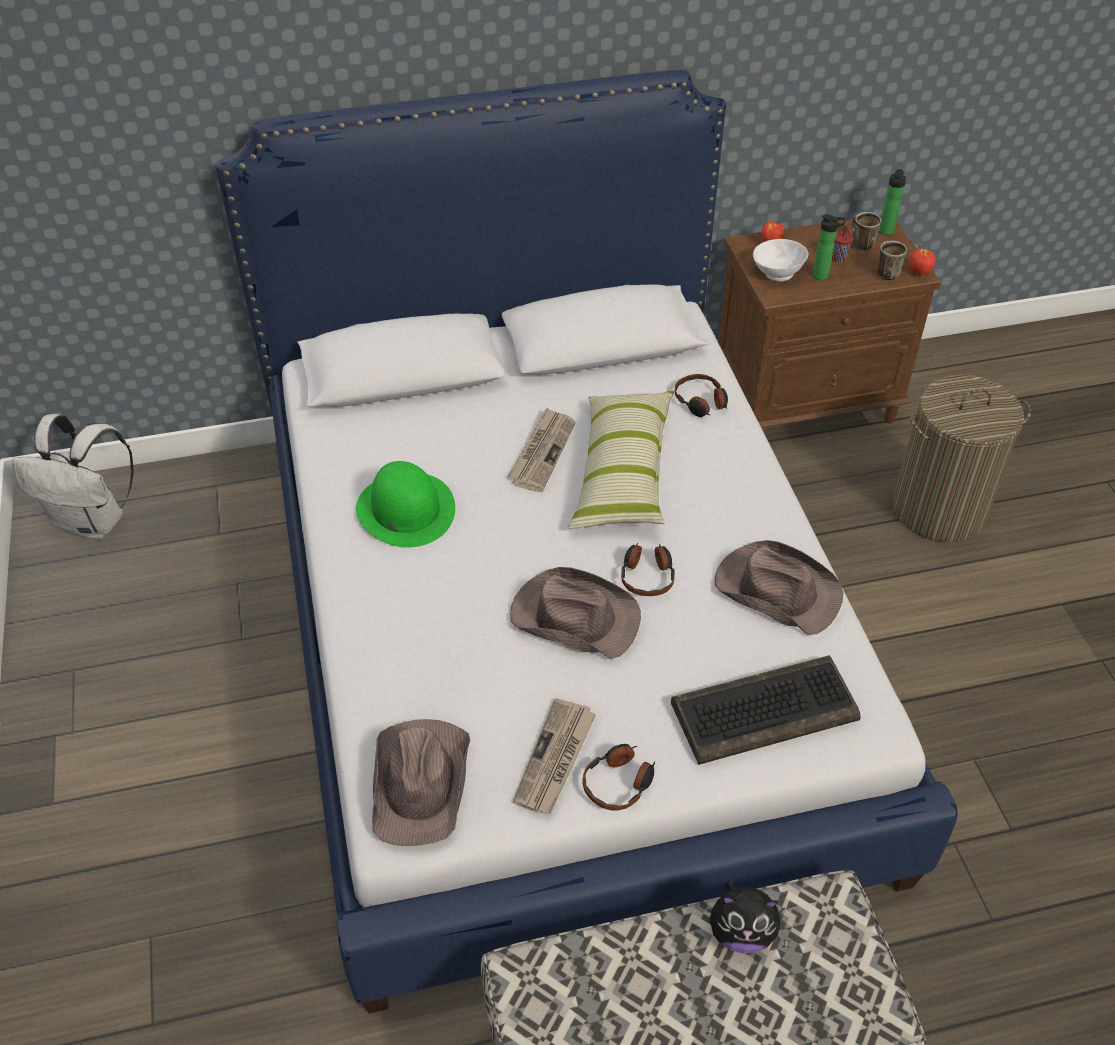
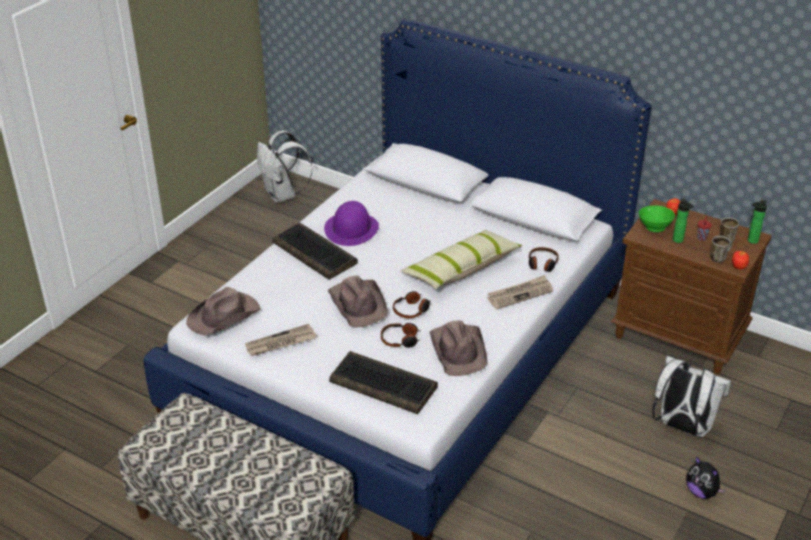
camera: 45 degrees right, 10 degrees down
green hat [356,461,455,548] -> purple hat [324,201,379,246]
newspaper [508,407,576,492] -> newspaper moved to [487,275,553,309]
headphones [582,744,655,811] -> headphones moved to [381,323,420,348]
plush toy [710,881,783,954] -> plush toy moved to [687,456,726,499]
white bowl [753,239,808,282] -> green bowl [639,205,675,232]
laundry basket [893,375,1031,542] -> white backpack [653,356,731,437]
none -> keyboard [272,223,358,280]

